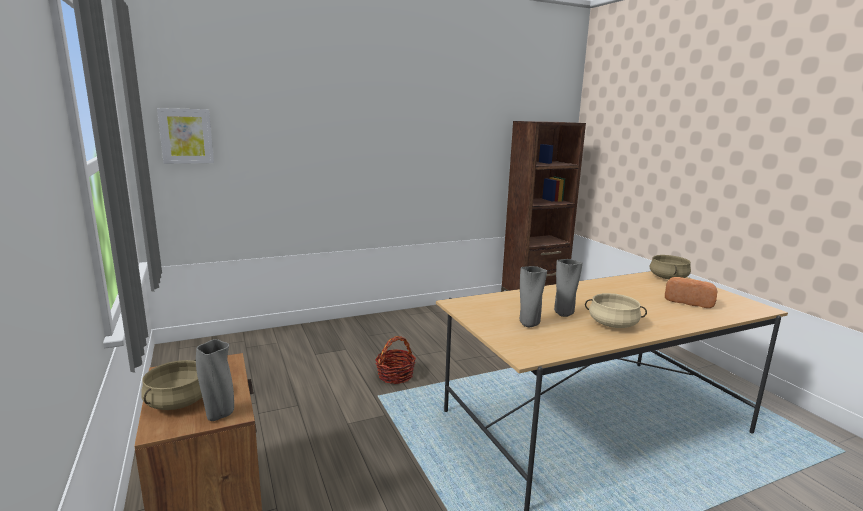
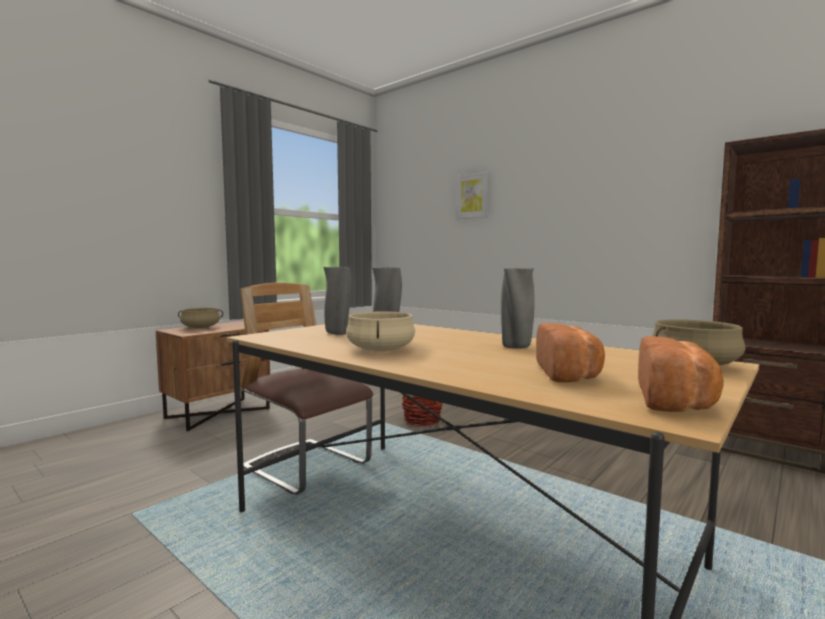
camera: 65 degrees right, 10 degrees down
picture [157,108,214,164] -> picture moved to [456,171,490,219]
grey vase [196,339,234,421] -> grey vase moved to [501,268,534,349]
none -> chair [240,283,373,495]
none -> bread [638,336,724,412]

